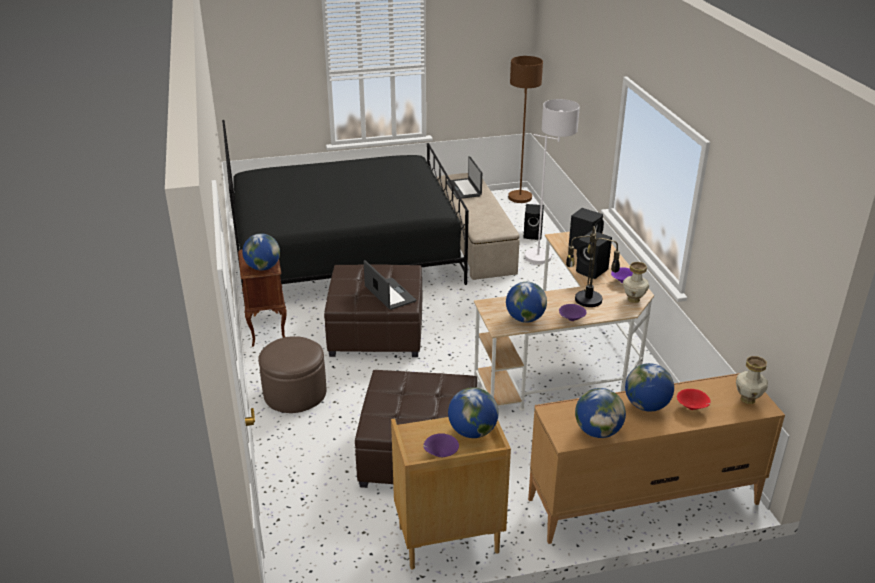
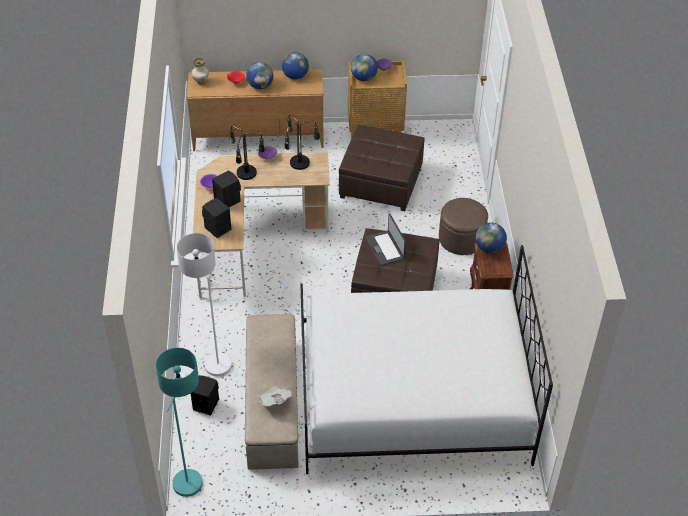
camera: 170 degrees left, 15 degrees up
black bed [222,120,469,297] -> white bed [300,245,553,474]
laptop [447,156,482,199] -> newspaper [258,386,292,406]
globe [506,282,547,323] -> table lamp [285,114,320,170]
brown floor lamp [508,56,543,203] -> turquoise floor lamp [156,348,203,497]
vase [623,262,649,303] -> none

